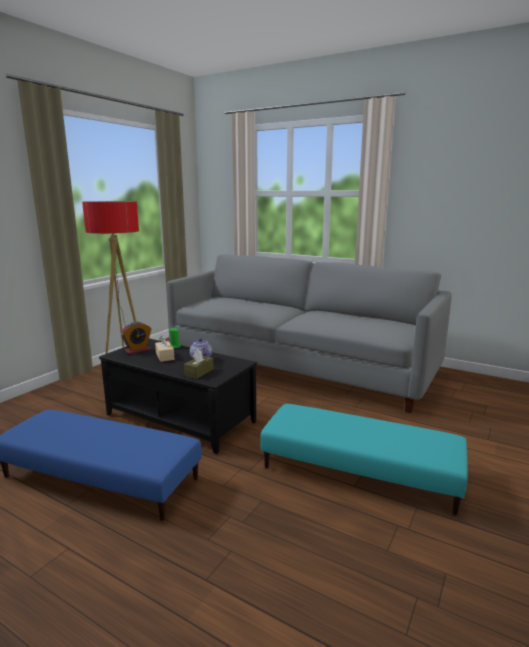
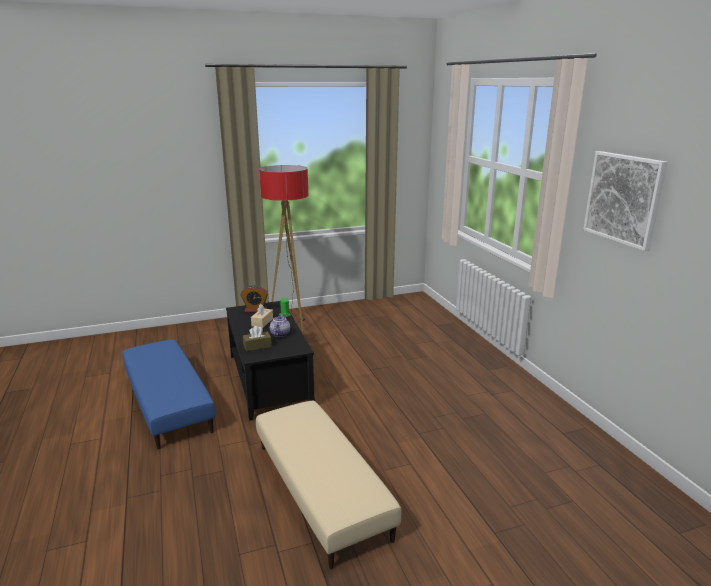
camera: 40 degrees right, 5 degrees up
grey sofa [166,254,452,413] -> none
turquoise ottoman [260,404,468,515] -> beige ottoman [256,401,401,569]
none -> picture [583,151,667,251]

